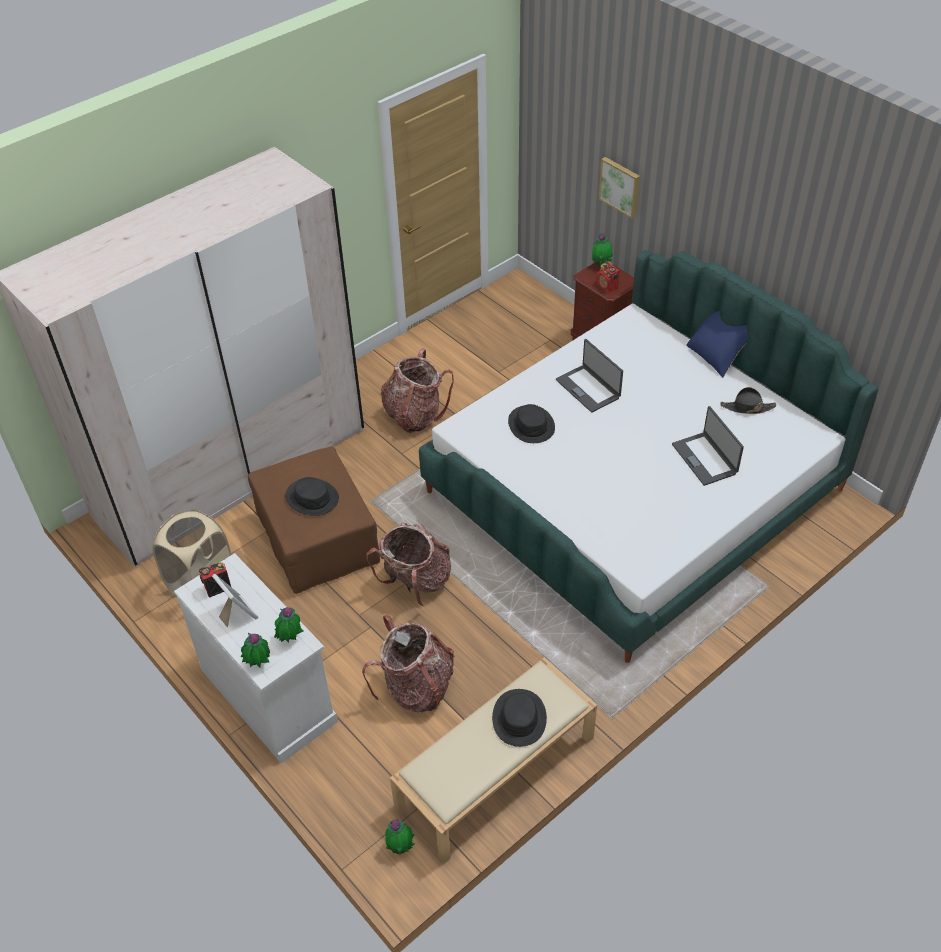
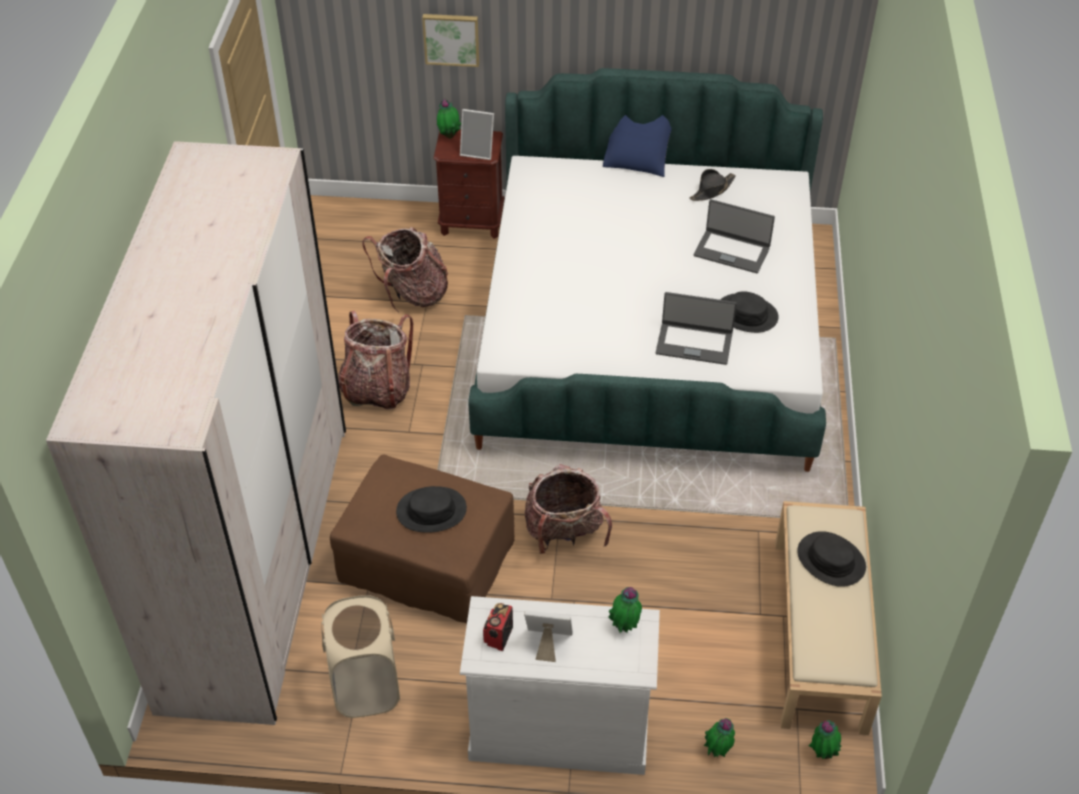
camera: 45 degrees left, 0 degrees up
potted plant [241,633,270,667] -> potted plant moved to [704,718,735,758]
backpack [362,615,455,712] -> backpack moved to [362,227,448,312]
black hat [508,404,555,443] -> black hat moved to [720,291,779,333]
laptop [556,339,623,413] -> laptop moved to [656,292,737,365]
radio [597,261,619,292] -> picture frame [460,109,494,160]

